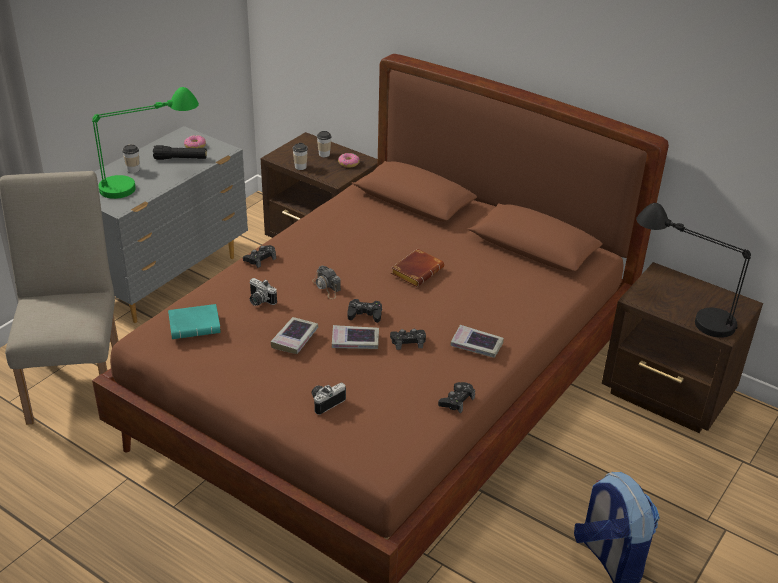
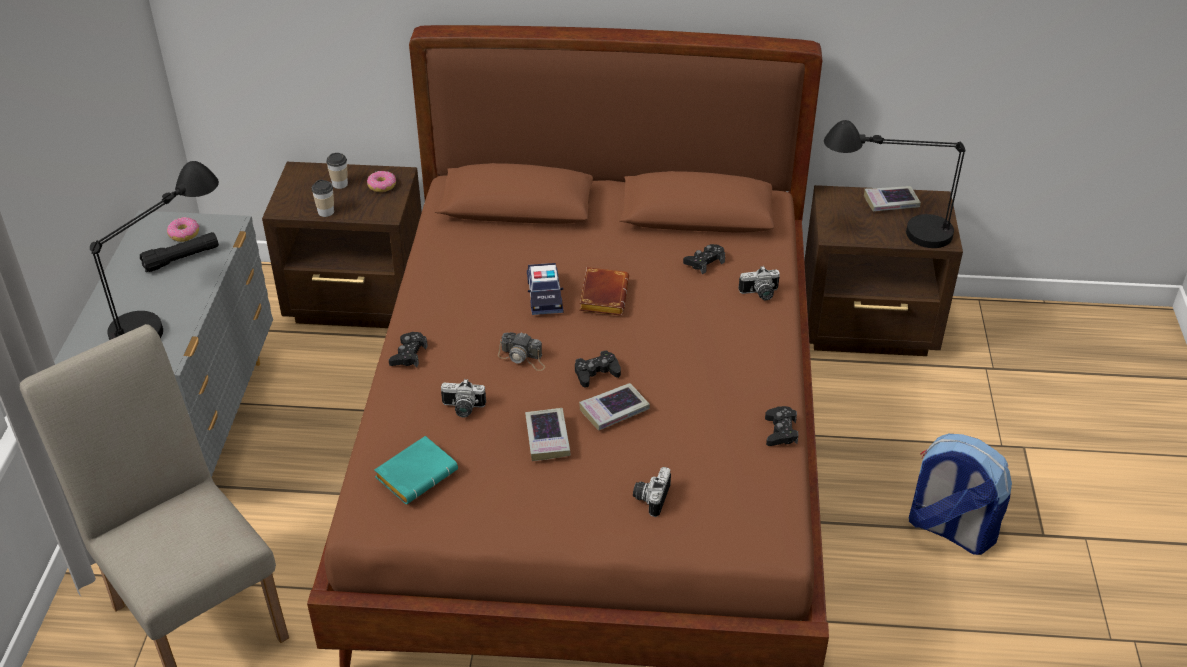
camera: 30 degrees left, 5 degrees up
green table lamp [92,87,199,199] -> black table lamp [90,161,219,340]
cup [122,144,140,173] -> none
black game controller [390,329,426,350] -> black game controller moved to [683,244,725,274]
book [450,325,504,358] -> book moved to [864,186,921,211]
none -> toy car [527,263,563,315]
none -> camera [738,266,780,300]

